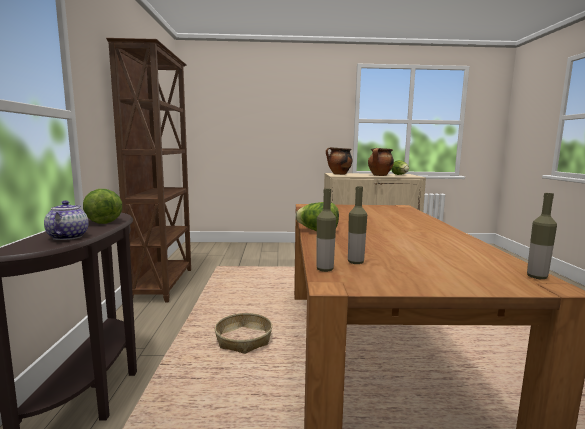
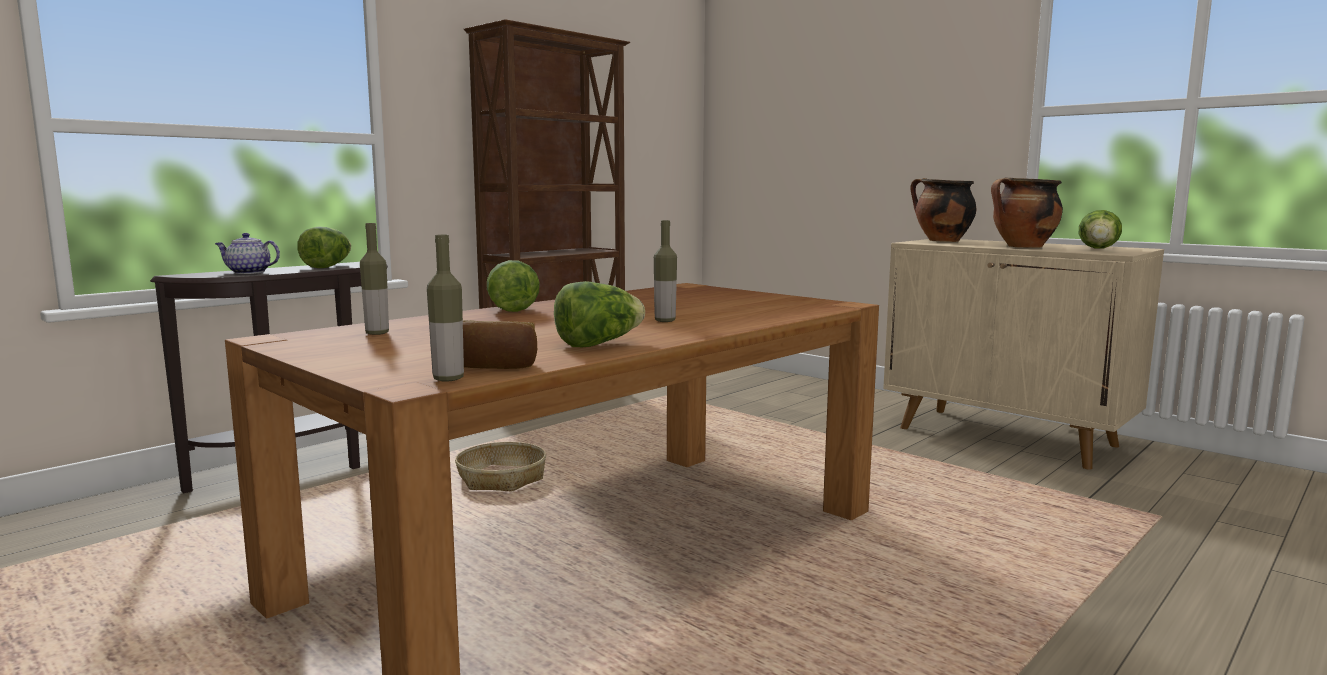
camera: 45 degrees right, 0 degrees up
teapot [44,201,89,240] -> teapot turned 120 degrees counterclockwise [215,233,280,274]
bottle [316,189,336,272] -> bottle moved to [654,220,677,322]
none -> bread [463,320,537,369]
none -> lettuce [554,281,645,347]

